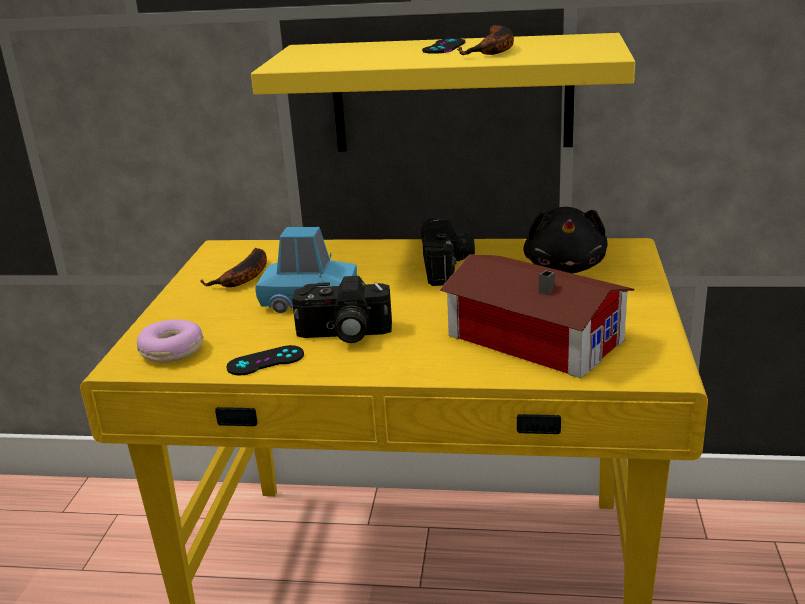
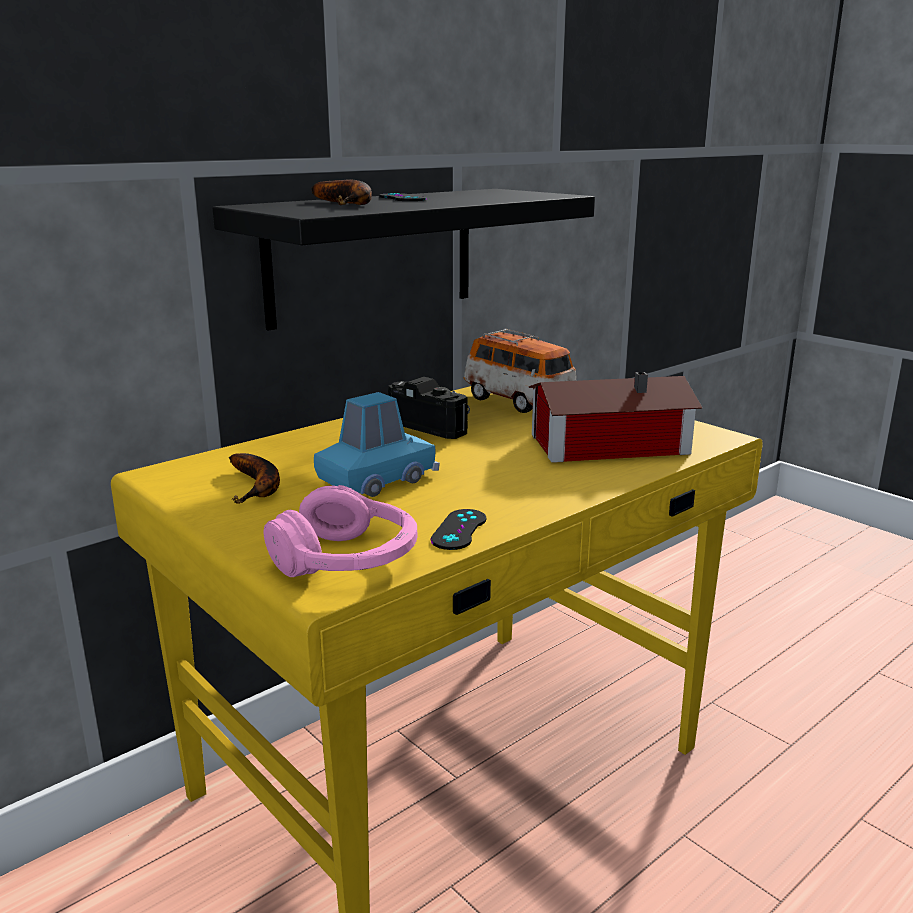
camera: 50 degrees left, 5 degrees down
donut [137,319,204,363] -> pink headphones [264,485,418,577]
yellow shelf [251,33,635,152] -> black shelf [212,189,595,330]
camera [292,276,392,343] -> none
banana [457,25,514,55] -> banana moved to [311,180,372,205]
black plush toy [523,207,608,274] -> toy car [463,328,576,413]

